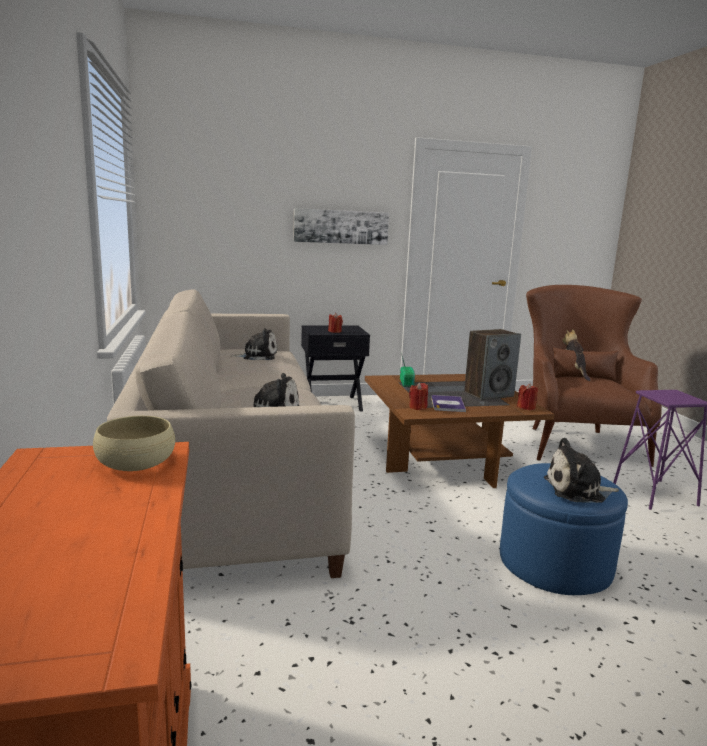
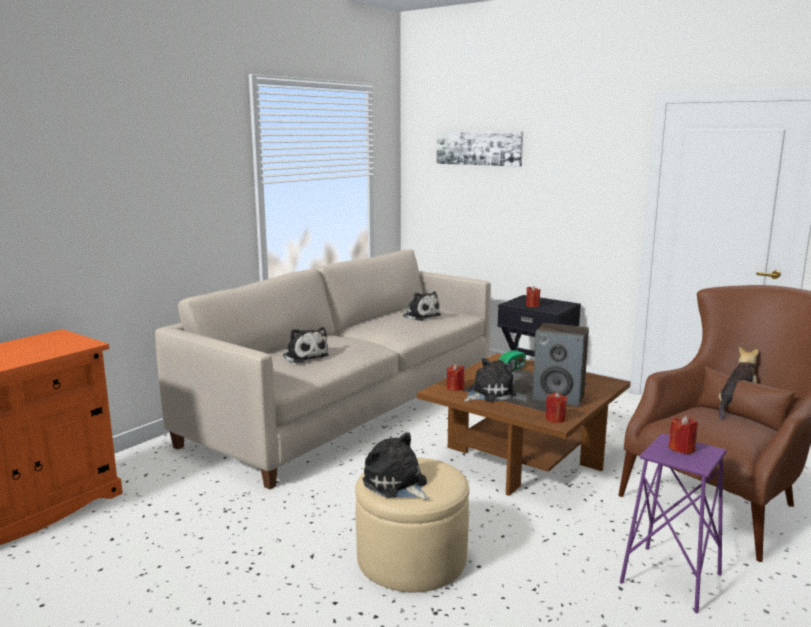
camera: 50 degrees right, 0 degrees up
beige bowl [93,416,175,471] -> none
picture [293,208,389,245] -> picture moved to [436,132,523,167]
book [431,395,466,412] -> plush toy [464,358,517,402]
blue ottoman [500,463,628,595] -> beige ottoman [355,457,469,592]
none -> red candle [668,416,698,454]

